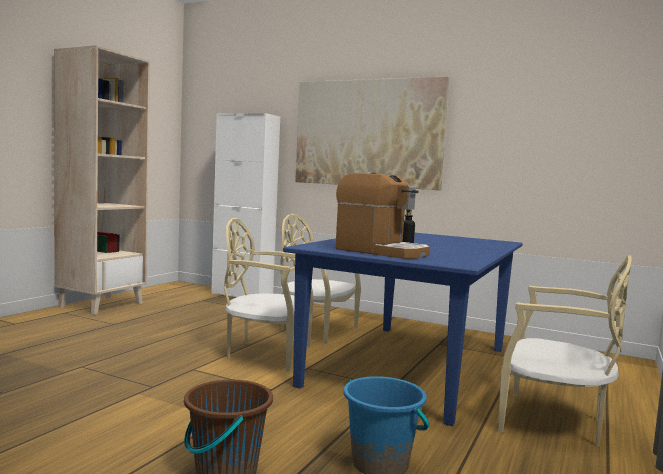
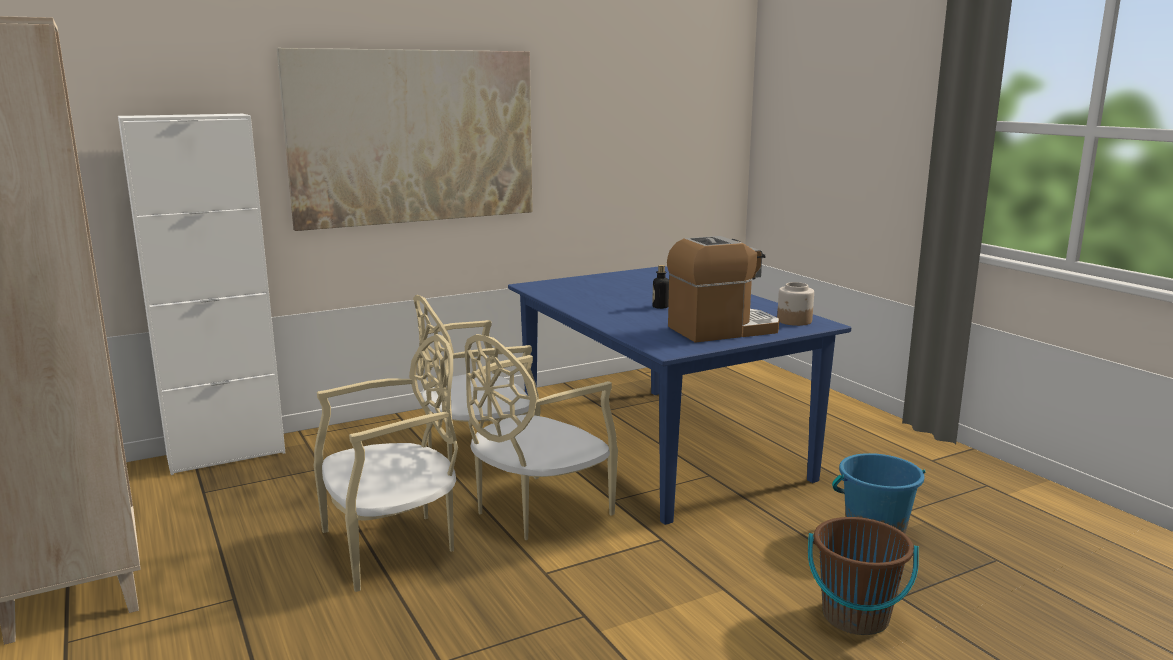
camera: 55 degrees left, 10 degrees up
beige chair [498,255,632,447] -> beige chair moved to [314,334,458,592]
none -> jar [777,282,814,326]

